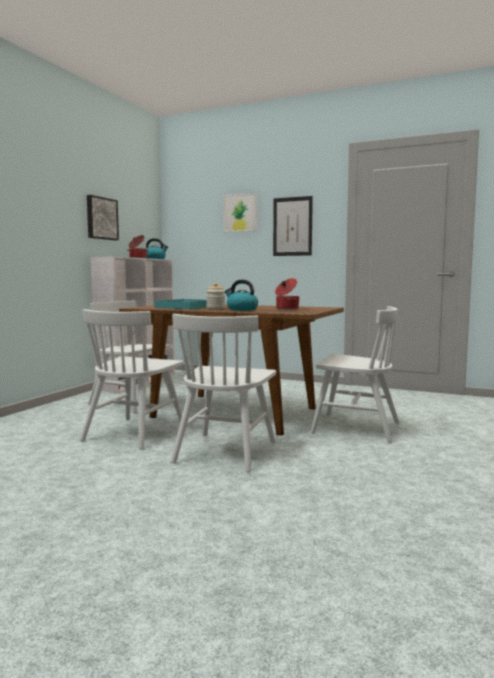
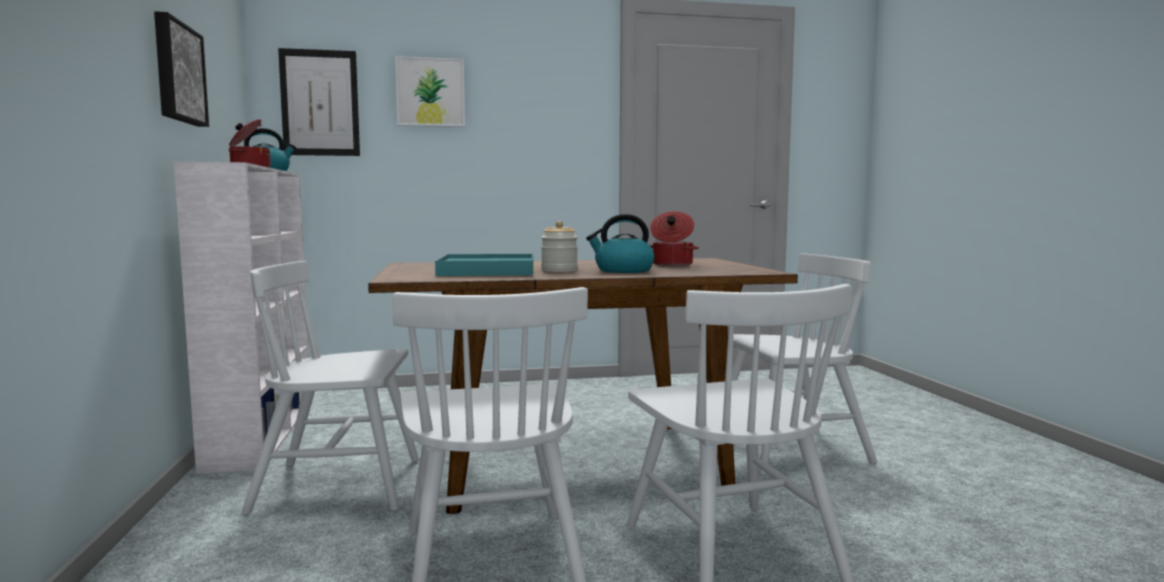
camera: 35 degrees left, 0 degrees up
picture [273,196,313,256] -> picture moved to [278,48,360,156]

